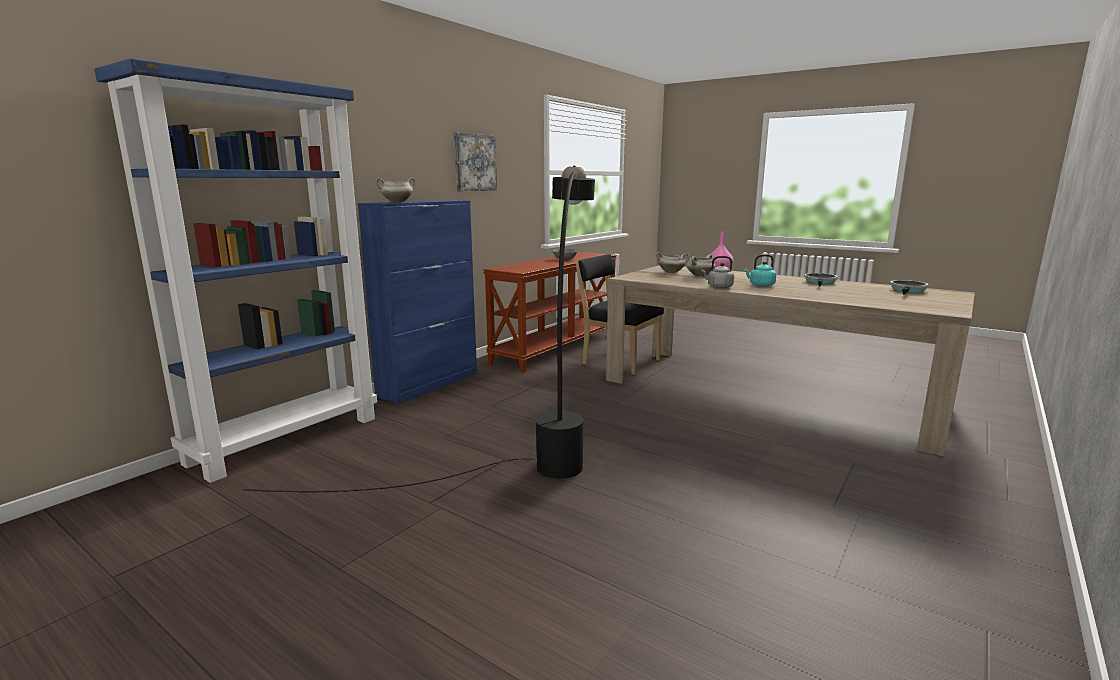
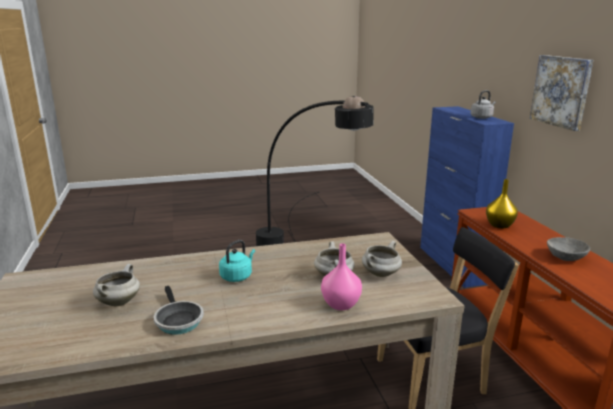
camera: 130 degrees right, 5 degrees up
blue bookcase [94,58,377,483] -> none
white cooking pot [376,178,415,202] -> white cooking pot moved to [93,264,140,307]
grey kettle [701,256,734,288] -> grey kettle moved to [470,90,496,119]
frying pan [890,280,929,295] -> none
none -> yellow vase [486,179,518,228]

